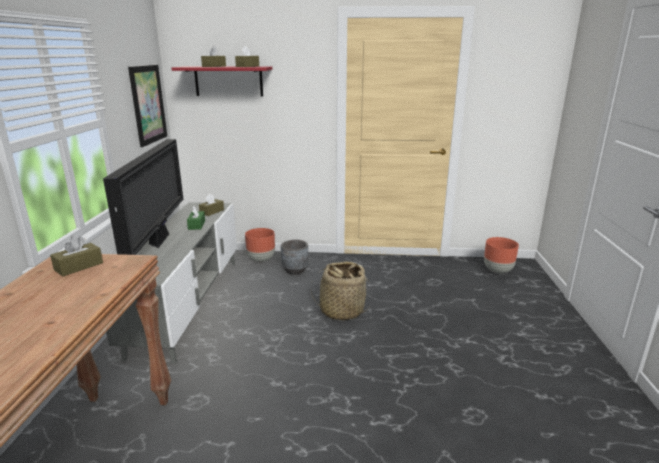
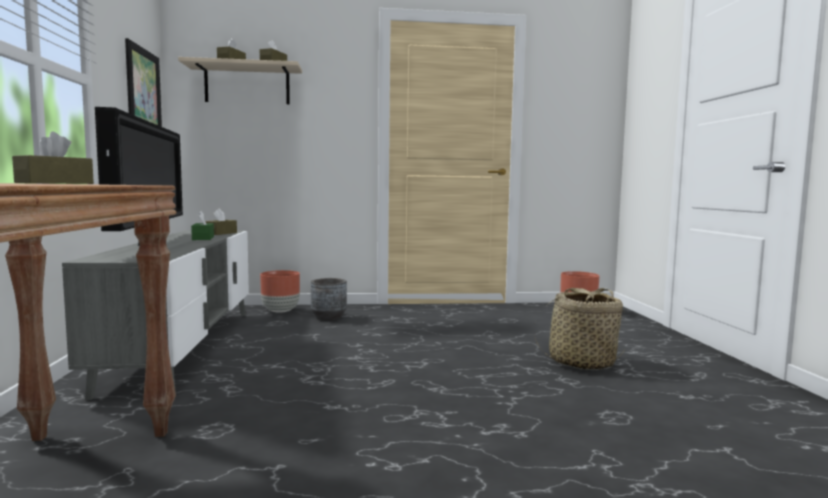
camera: 10 degrees left, 15 degrees down
red shelf [172,66,272,96] -> beige shelf [178,57,302,104]
basket [311,261,371,321] -> basket moved to [535,288,626,370]

